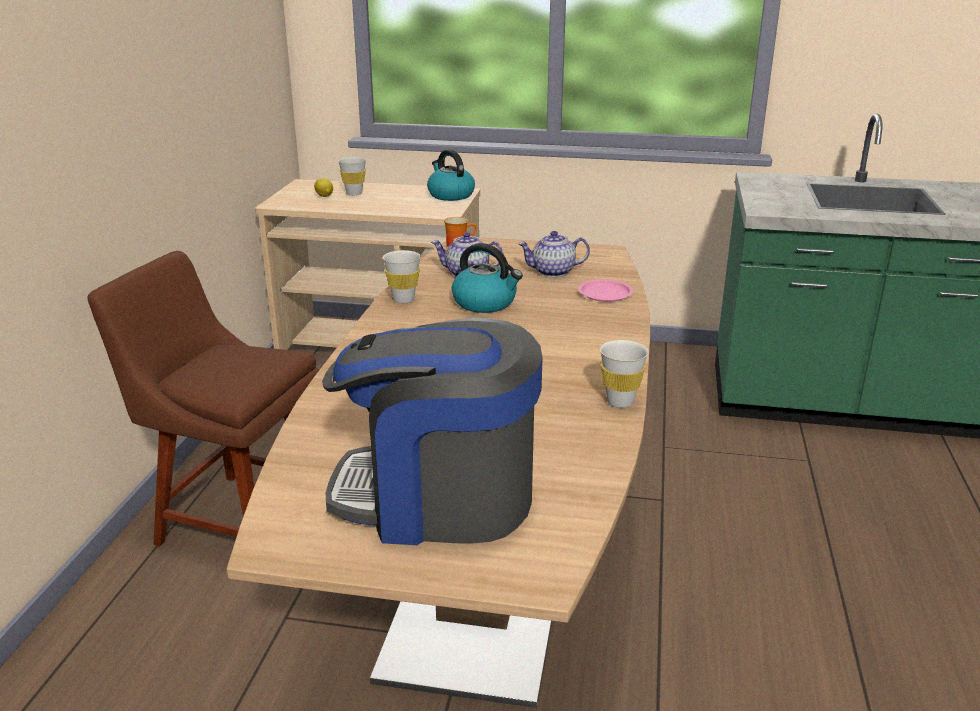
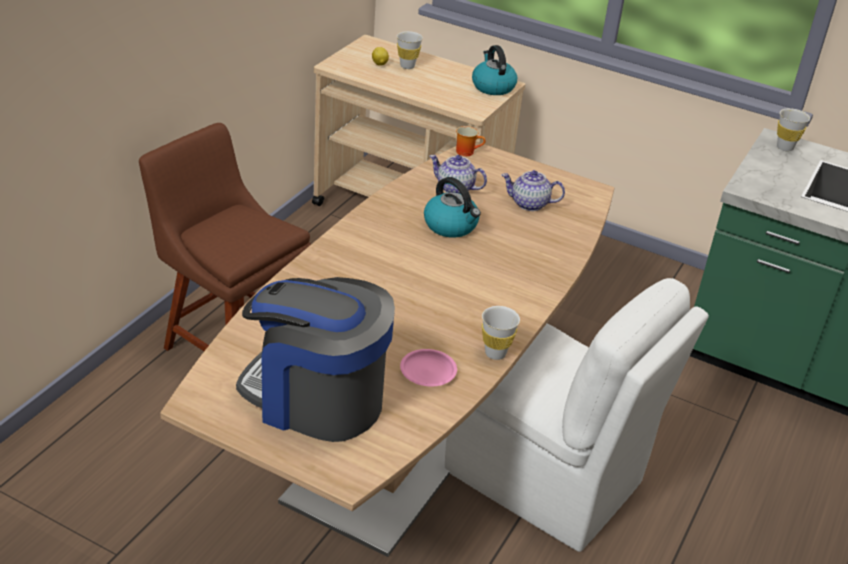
camera: 15 degrees right, 10 degrees up
white cup [383,250,421,303] -> white cup moved to [777,108,810,151]
pink plate [578,280,633,302] -> pink plate moved to [400,349,457,387]
none -> white chair [445,278,709,552]

